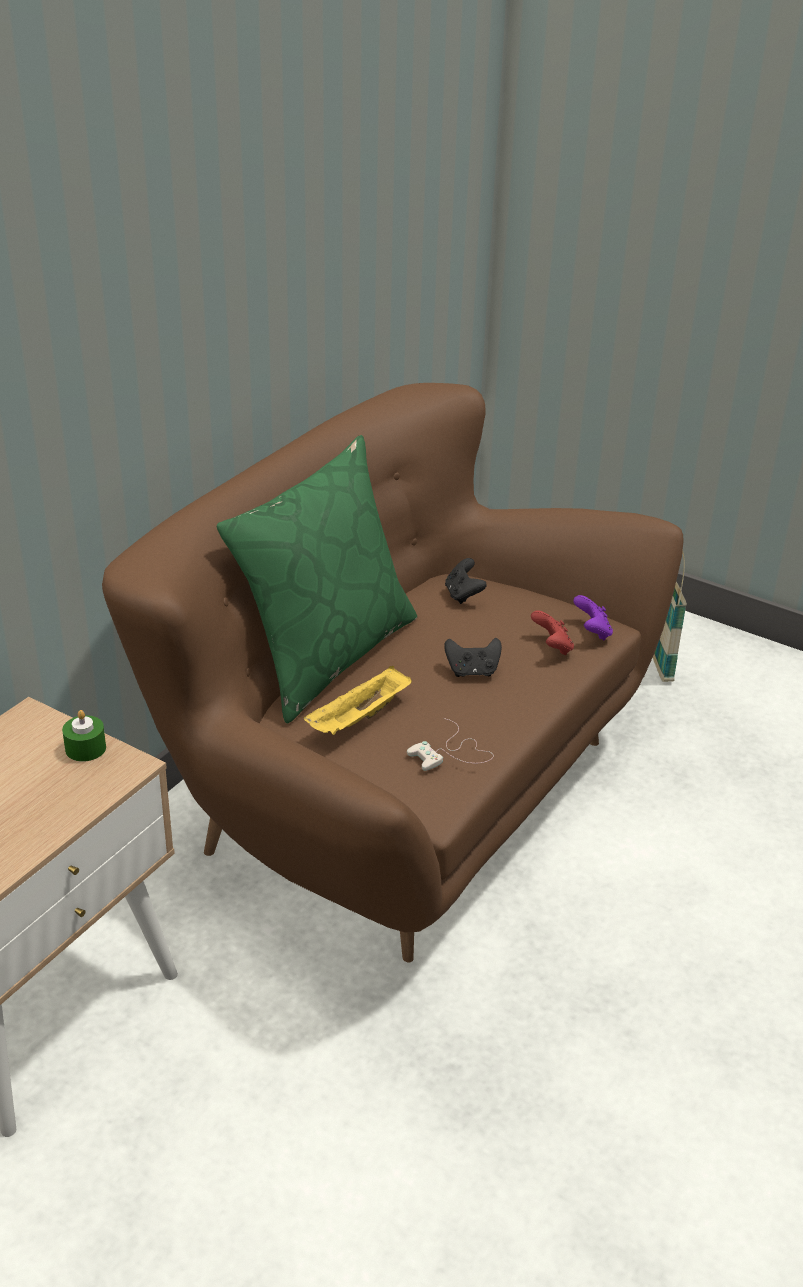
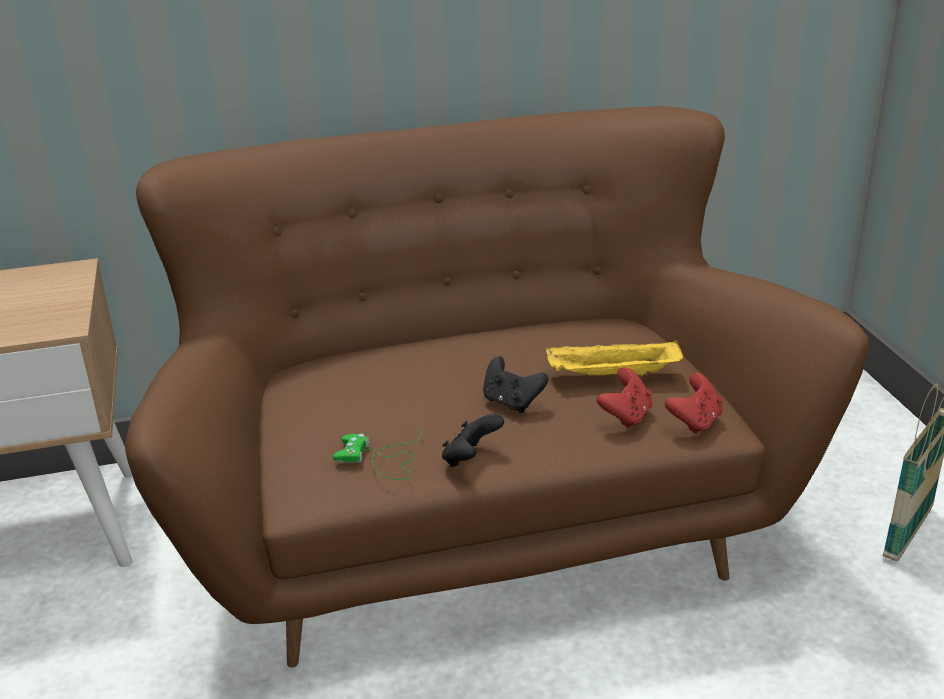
camera: 45 degrees right, 5 degrees down
green candle [62,710,106,762] -> none
green pillow [217,435,417,723] -> none
yellow tray [304,666,412,735] -> yellow tray moved to [546,340,684,377]
white game controller [407,718,494,771] -> green game controller [333,426,422,480]
black game controller [445,558,487,604] -> black game controller moved to [442,414,504,467]
purple game controller [573,595,613,640] -> red game controller [665,373,723,434]

